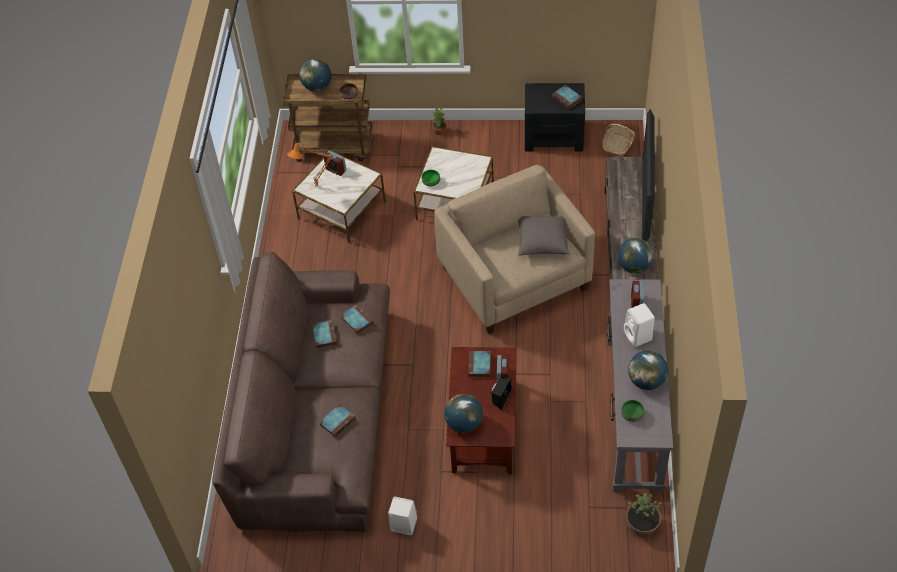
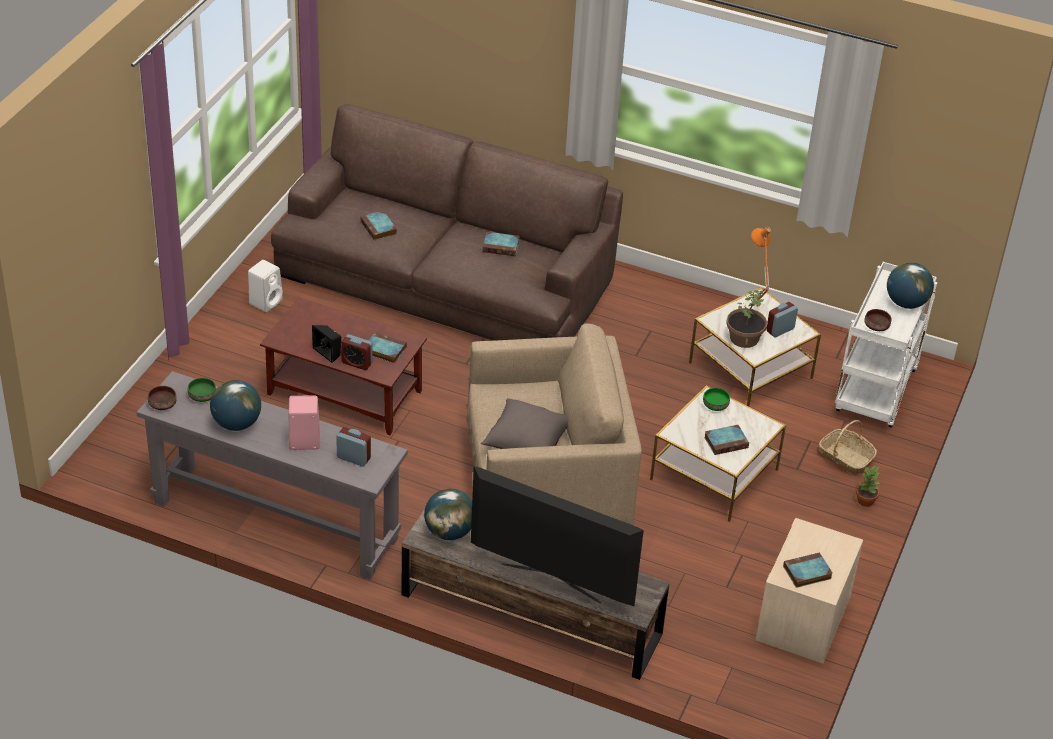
camera: 105 degrees right, 10 degrees down
brown cart [283,73,373,162] -> white cart [835,262,938,428]
book [341,304,374,335] -> book moved to [704,425,749,455]
globe [444,394,483,433] -> none
black nightstand [525,83,585,152] -> beige nightstand [756,518,863,663]
basket [603,124,635,157] -> basket moved to [819,420,877,474]
white speaker [624,303,655,347] -> pink speaker [289,395,320,450]
potted plant [626,493,663,537] -> potted plant moved to [726,290,767,348]
none -> brown bowl [148,386,177,410]

